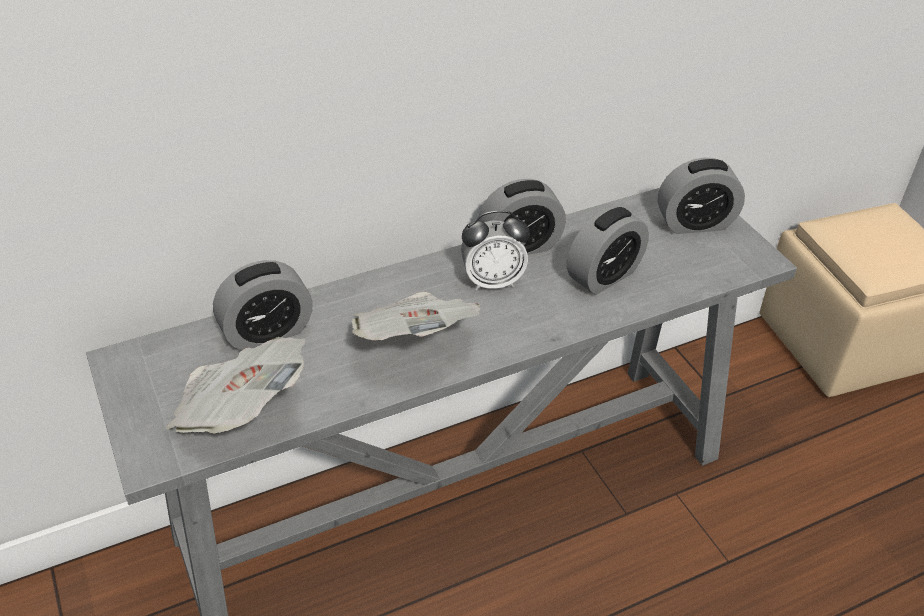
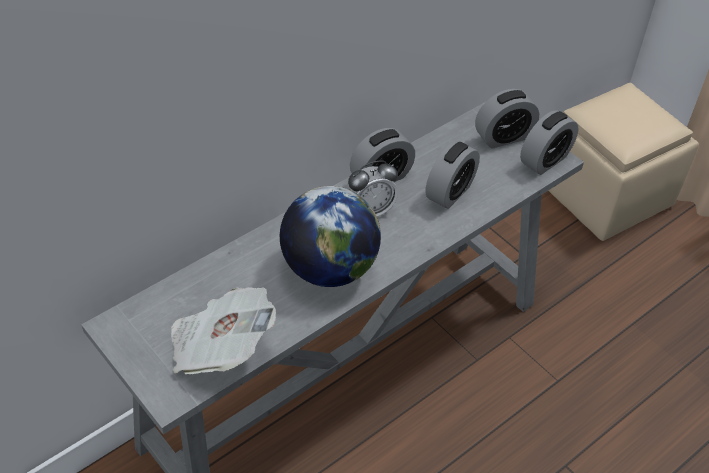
camera: 15 degrees left, 5 degrees up
alarm clock [213,260,313,351] -> alarm clock moved to [520,110,579,175]
newspaper [352,292,481,340] -> globe [280,186,381,287]

